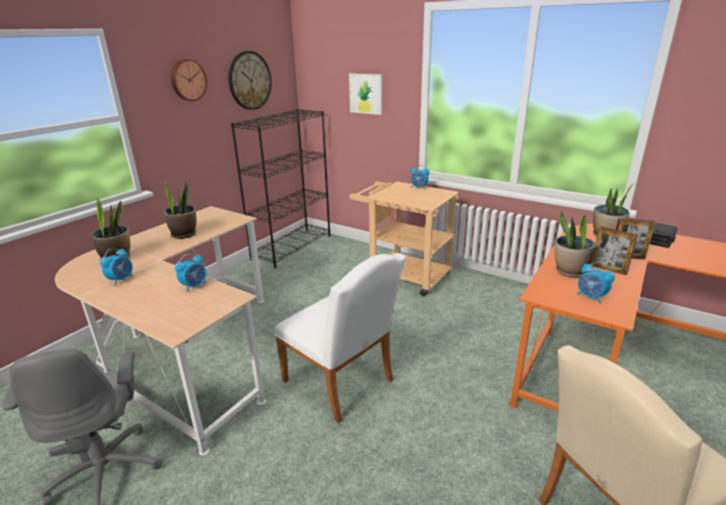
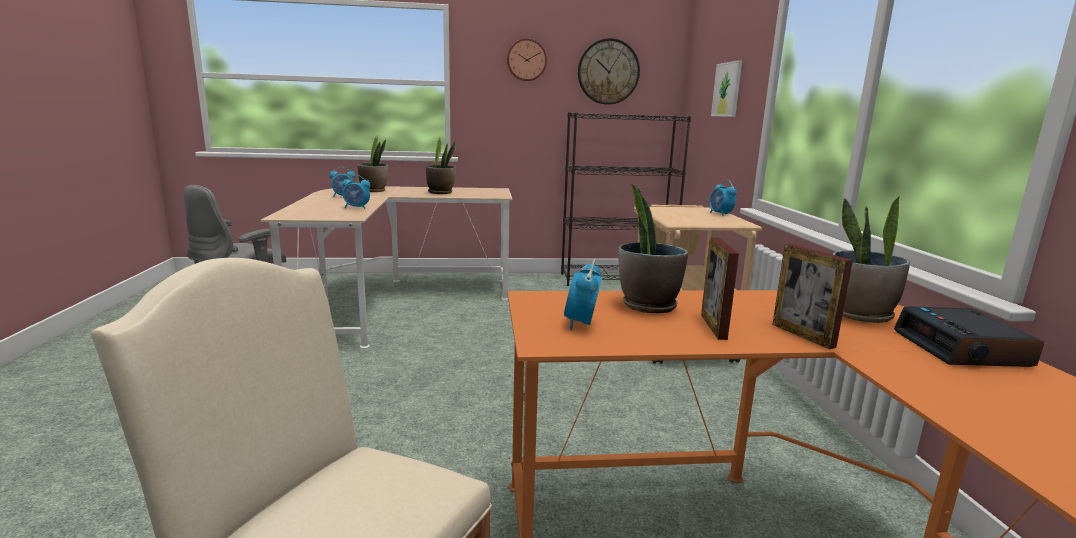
camera: 50 degrees right, 10 degrees down
white chair [275,253,406,423] -> none

